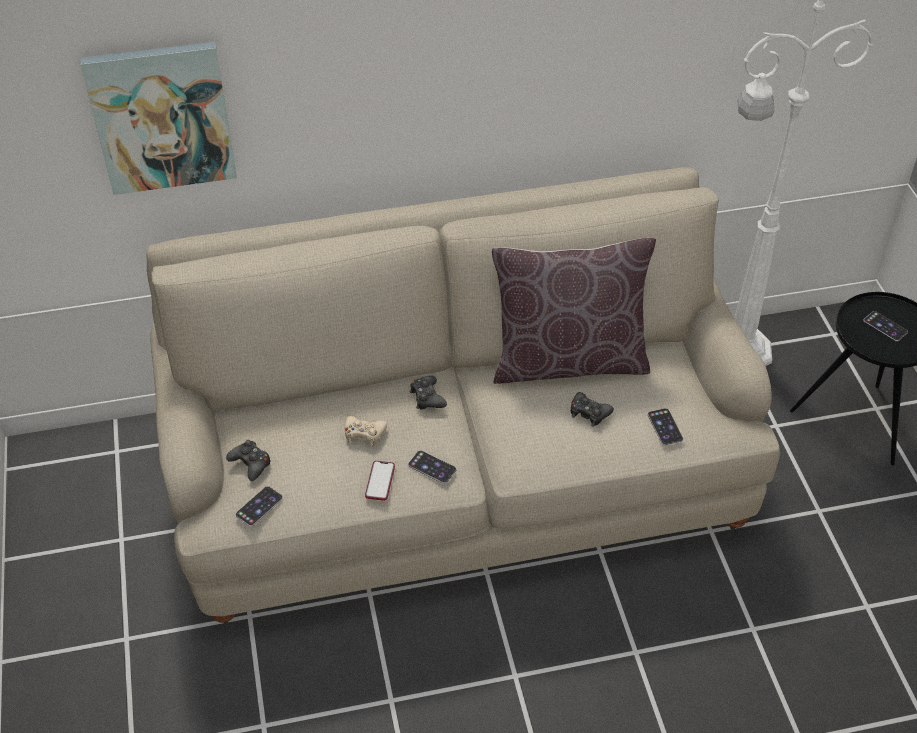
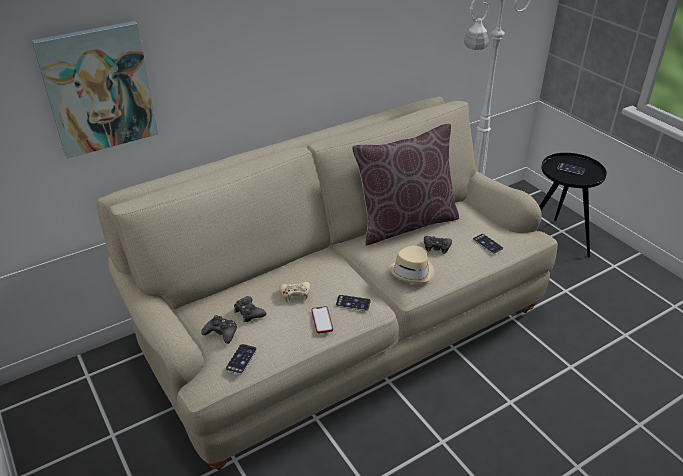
camera: 20 degrees left, 10 degrees down
black game controller [410,376,447,410] -> black game controller moved to [234,296,267,322]
none -> beige hat [389,246,434,284]

